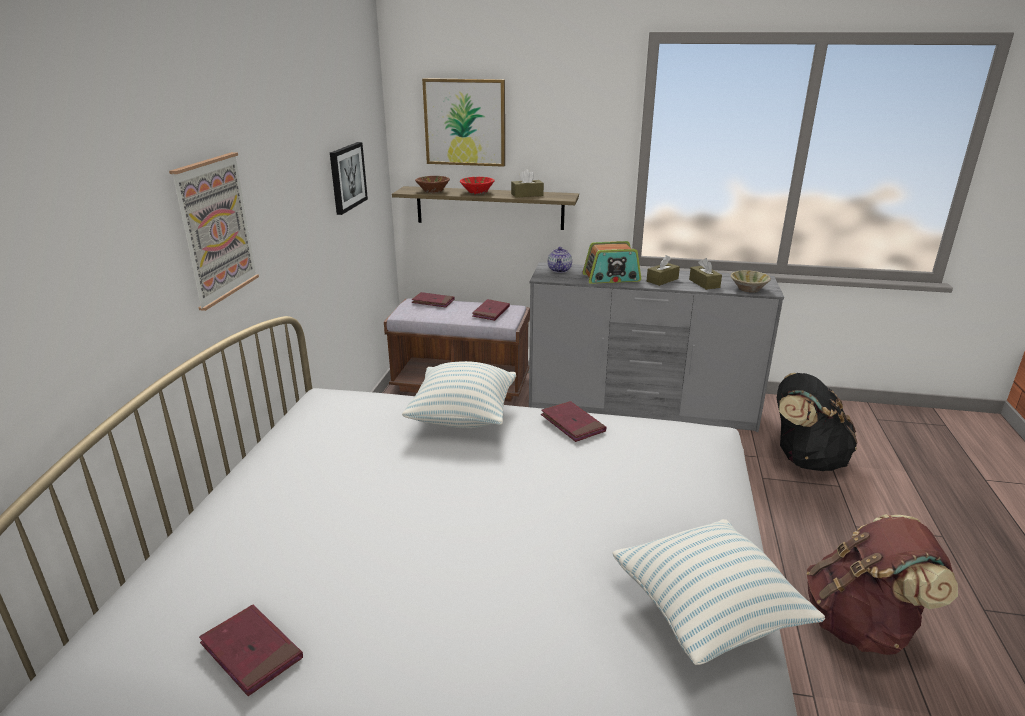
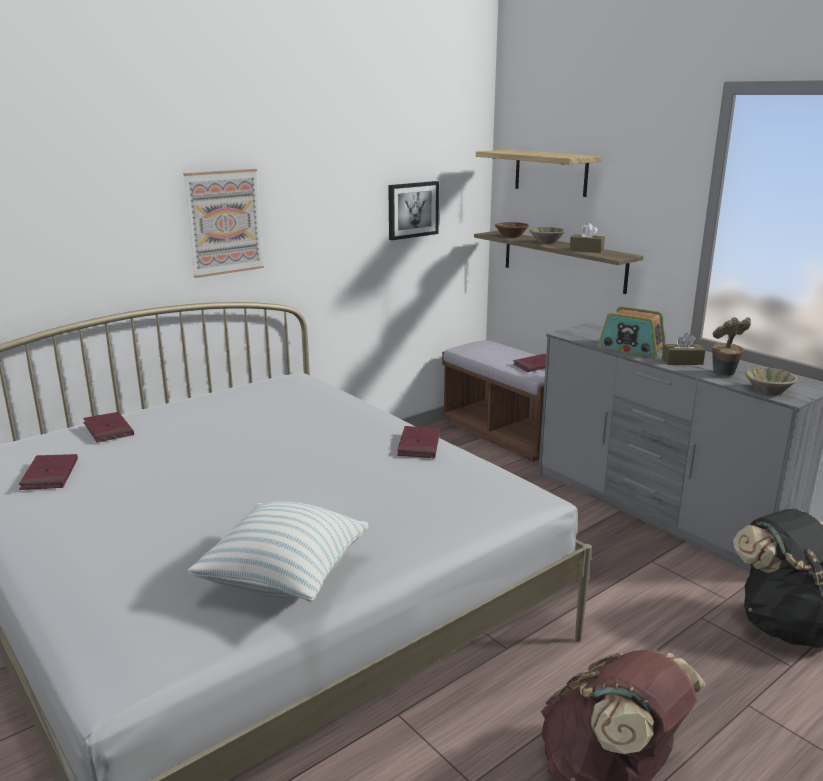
camera: 40 degrees right, 5 degrees down
pillow [402,361,516,428] -> none
red book [412,292,454,308] -> red book moved to [83,412,134,442]
picture [422,78,505,167] -> shelf [476,150,602,197]
red bowl [460,177,495,194] -> beige bowl [529,227,565,244]
teapot [548,247,572,273] -> none
brown tissue box [689,258,722,290] -> potted plant [712,317,751,376]

